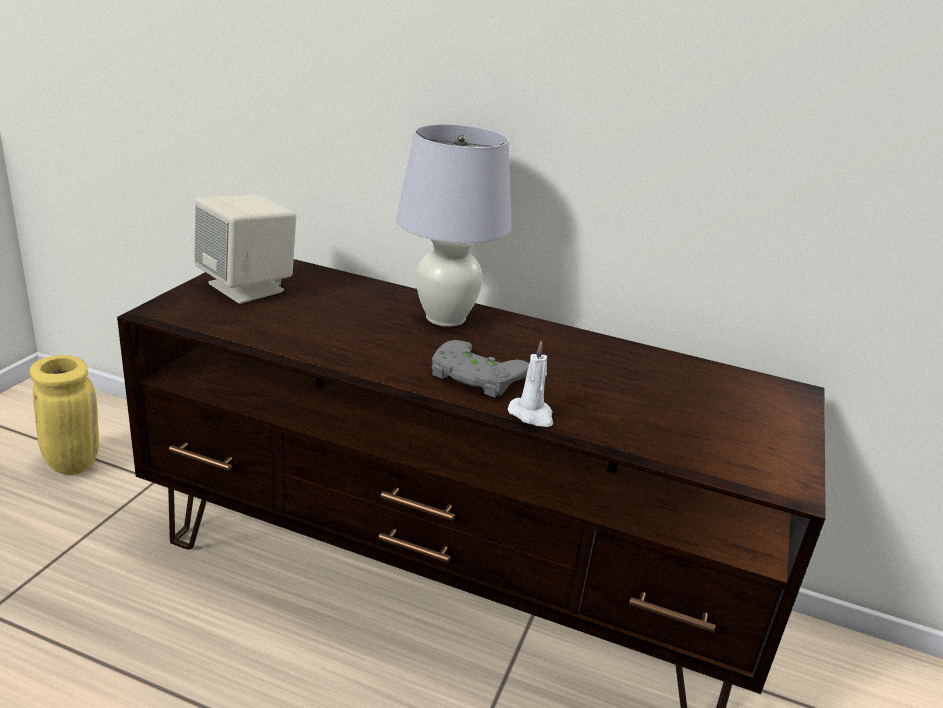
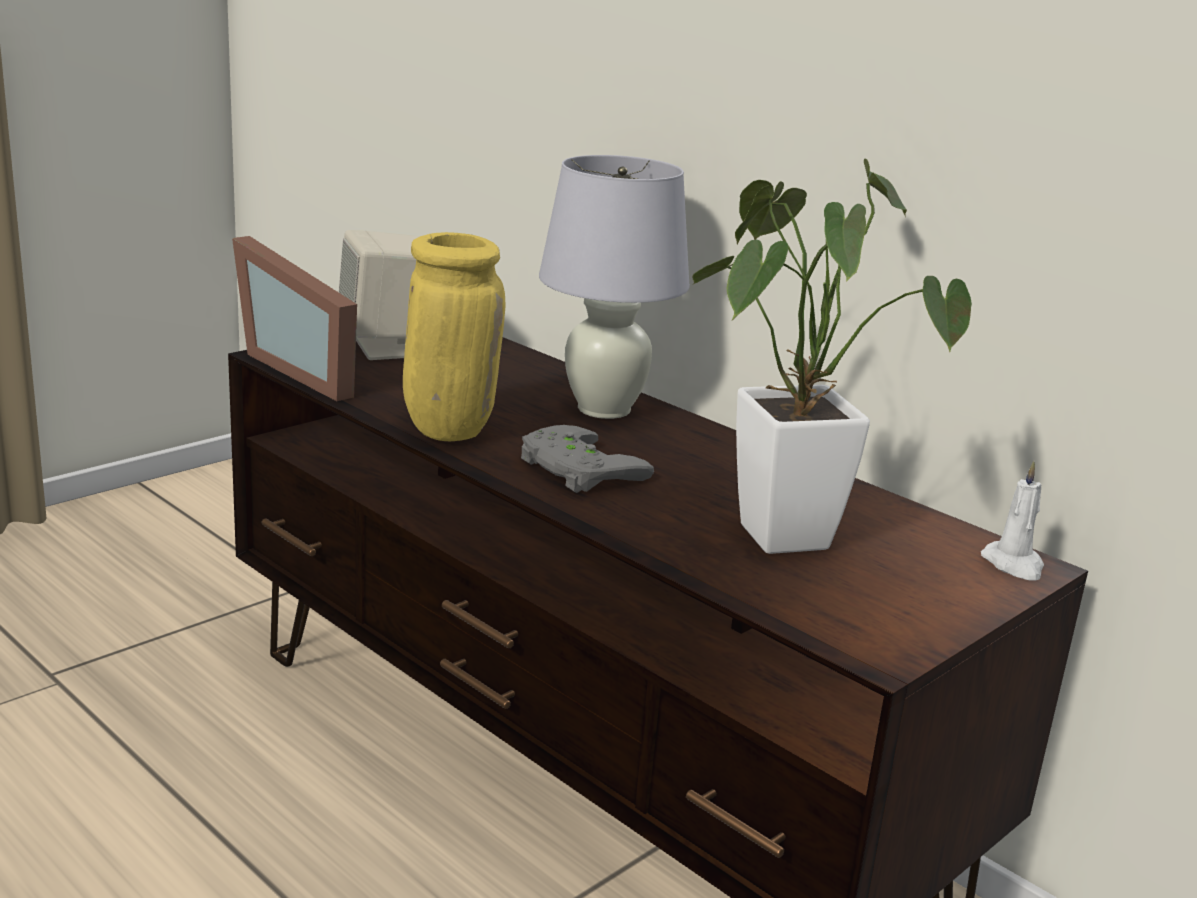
camera: 25 degrees right, 5 degrees down
yellow vase [30,355,99,475] -> yellow vase moved to [403,232,505,441]
white candle [508,340,553,427] -> white candle moved to [981,461,1044,580]
none -> picture frame [232,236,357,401]
none -> potted plant [692,159,972,554]

